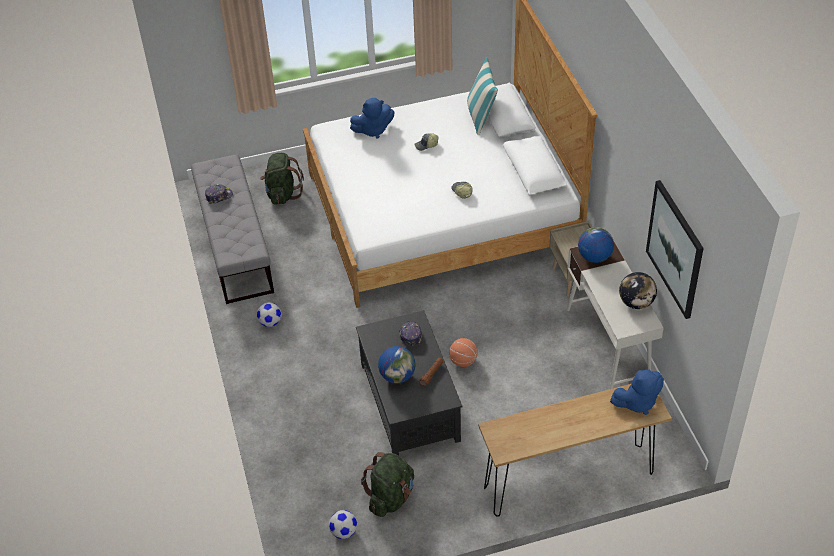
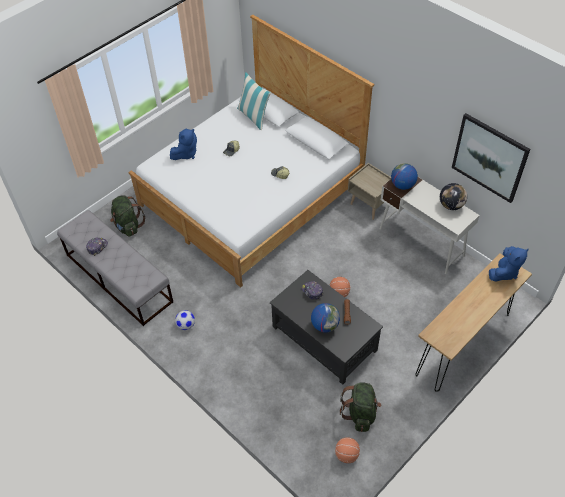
camera: 30 degrees left, 5 degrees up
football [329,510,357,539] -> basketball [335,437,360,463]

